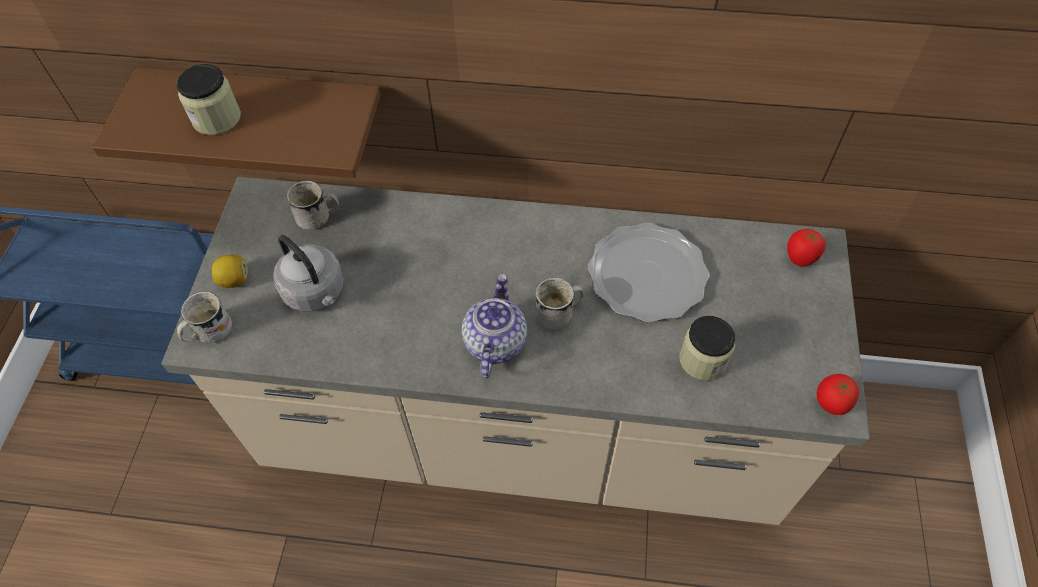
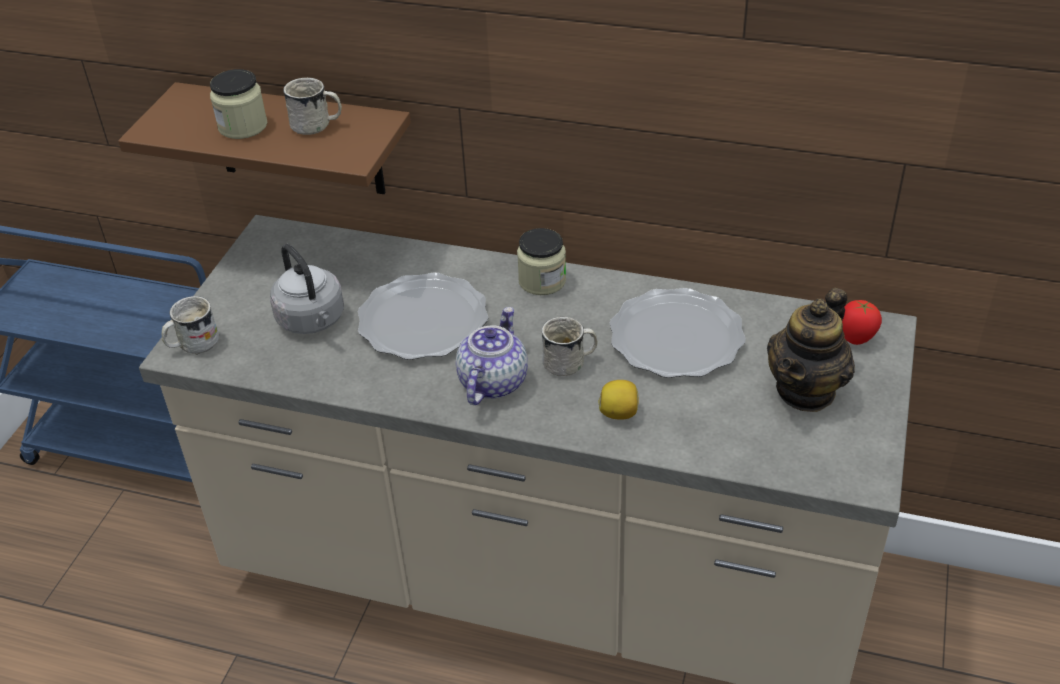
camera: 10 degrees right, 15 degrees down
lemon [212,255,248,288] -> lemon moved to [598,380,638,420]
white mug [287,180,339,229] -> white mug moved to [283,78,342,135]
jar [679,316,735,380] -> jar moved to [517,228,566,295]
tomato [817,374,859,415] -> none
none -> plate [358,272,488,360]
none -> teapot [767,288,855,412]

